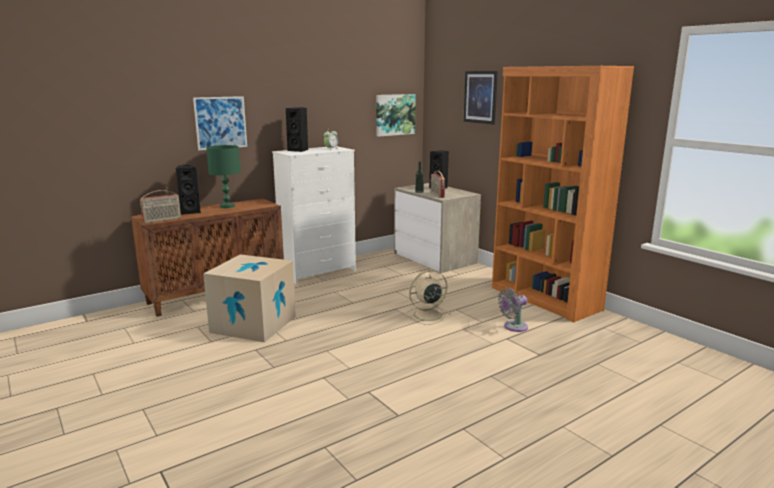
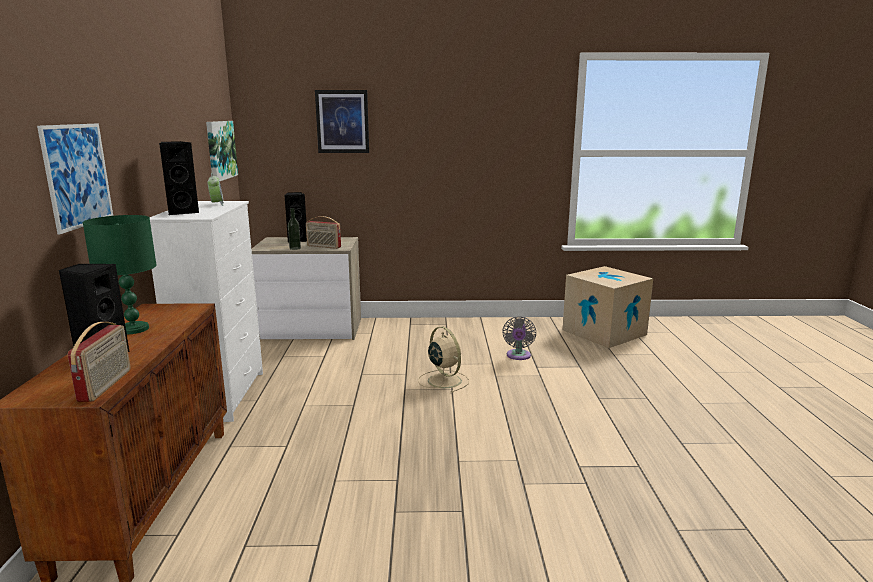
camera: 55 degrees left, 0 degrees up
cardboard box [203,254,296,342] -> cardboard box moved to [563,266,653,348]
beige fan [407,270,451,325] -> beige fan turned 135 degrees clockwise [418,326,469,393]
orange bookcase [492,66,634,322] -> none

